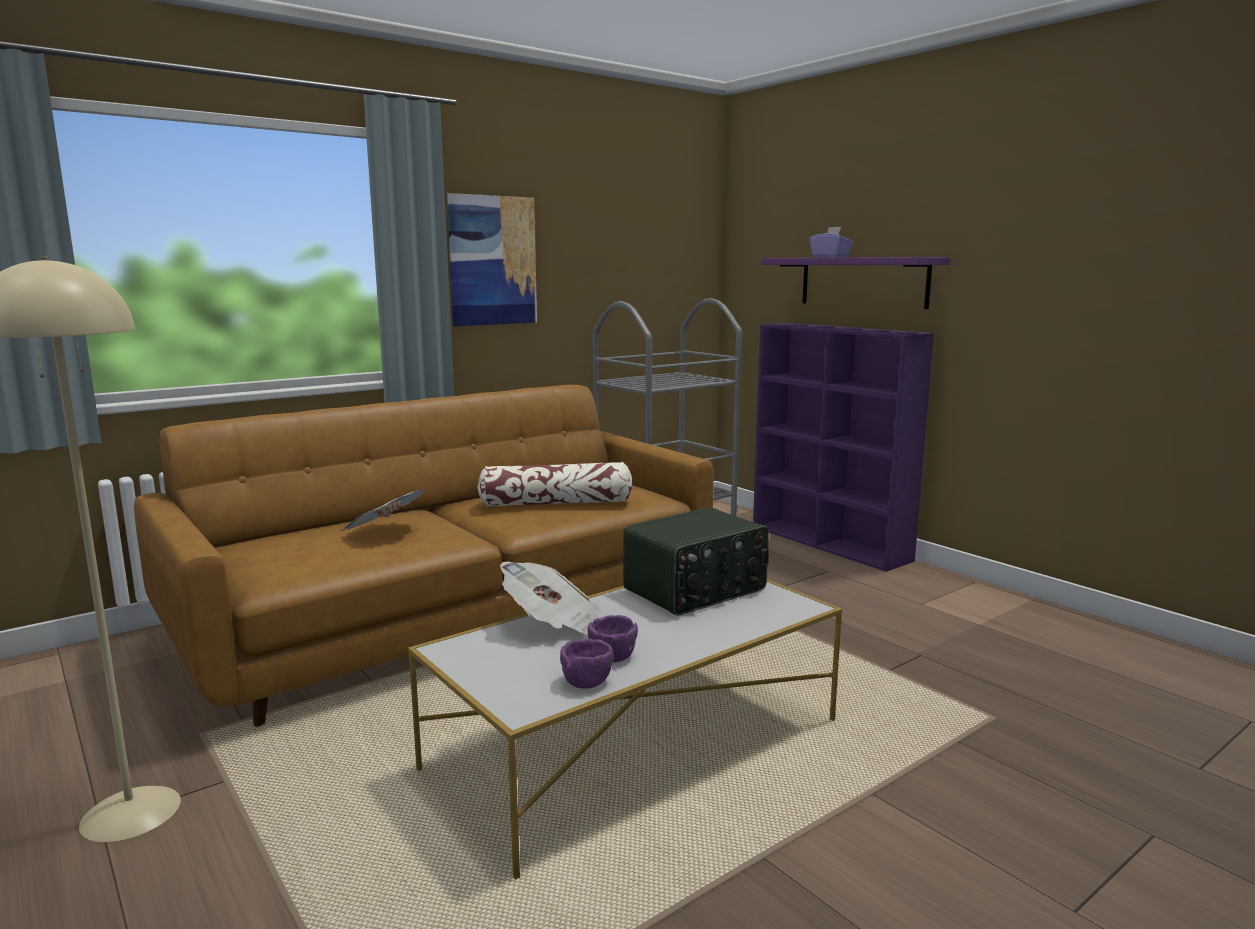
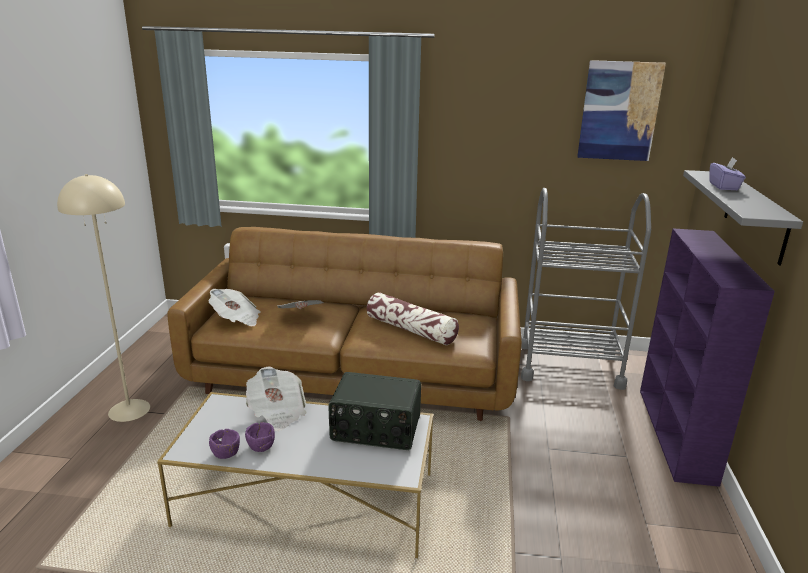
camera: 45 degrees right, 10 degrees up
picture [447,193,537,326] -> picture moved to [577,60,666,161]
purple shelf [761,257,950,309] -> grey shelf [683,170,803,265]
none -> newspaper [209,289,260,326]

